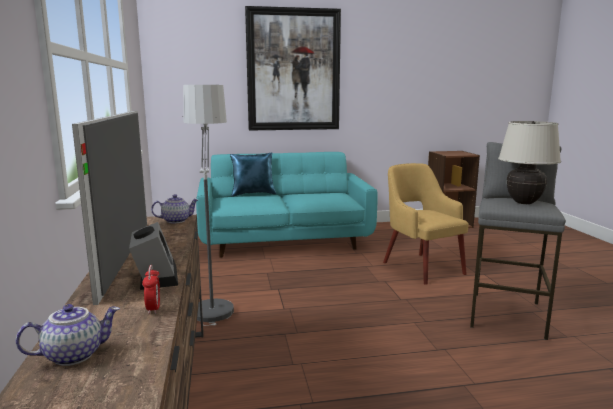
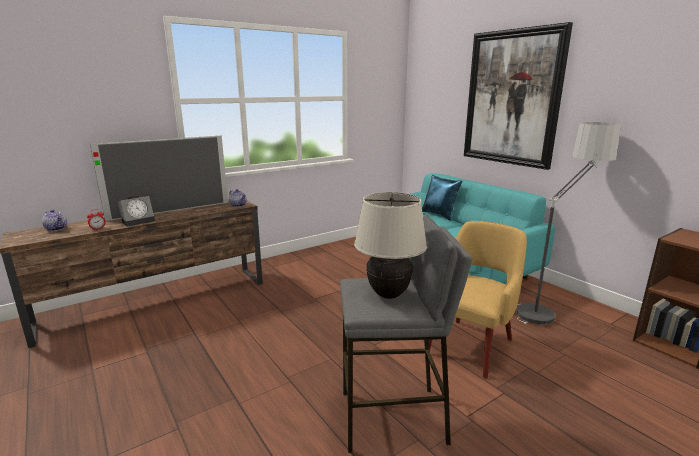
camera: 65 degrees right, 5 degrees up
floor lamp [182,85,234,326] -> floor lamp moved to [517,122,621,325]

